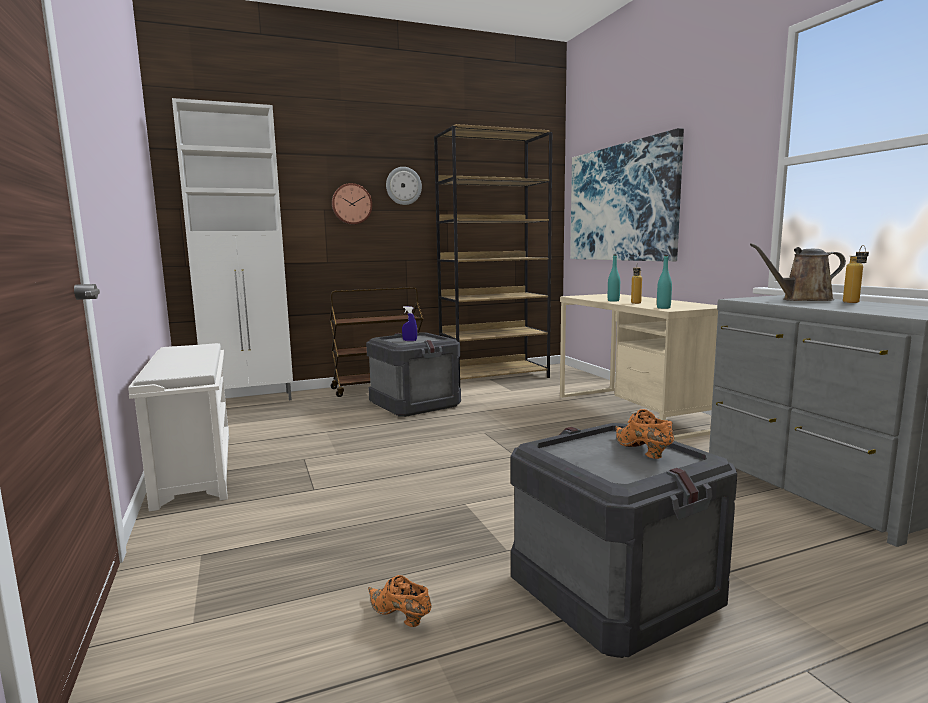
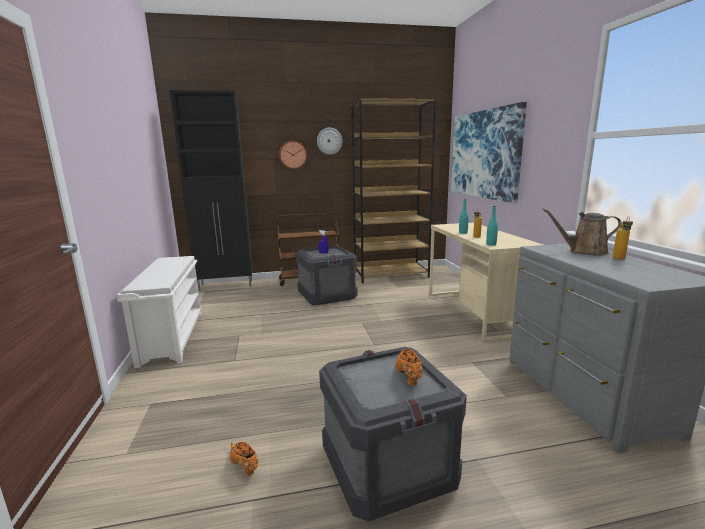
camera: 10 degrees right, 5 degrees up
white cabinet [172,98,293,400] -> black cabinet [169,90,253,291]

